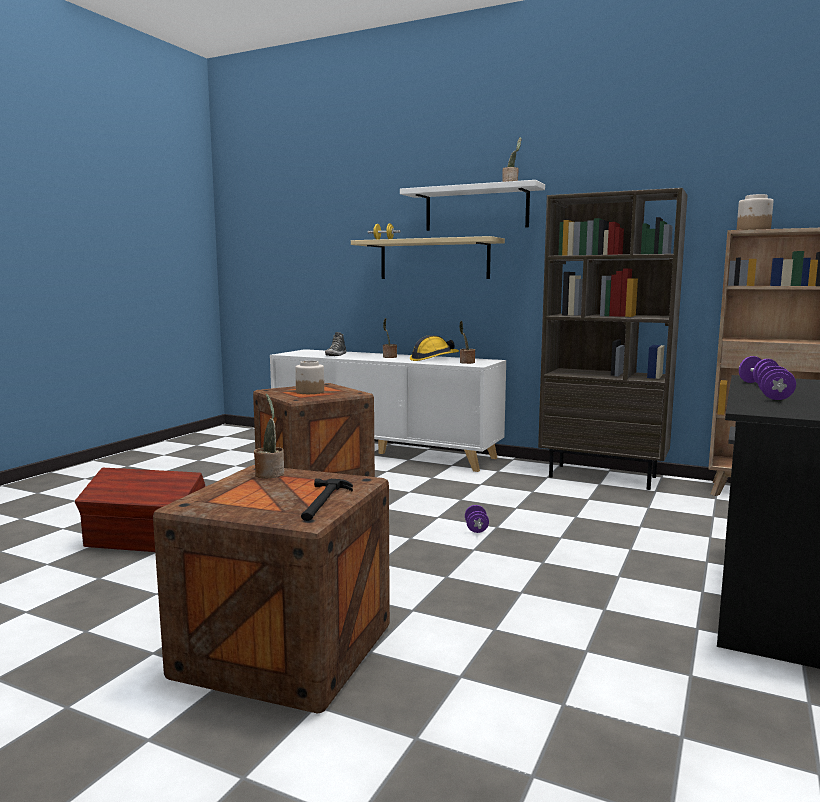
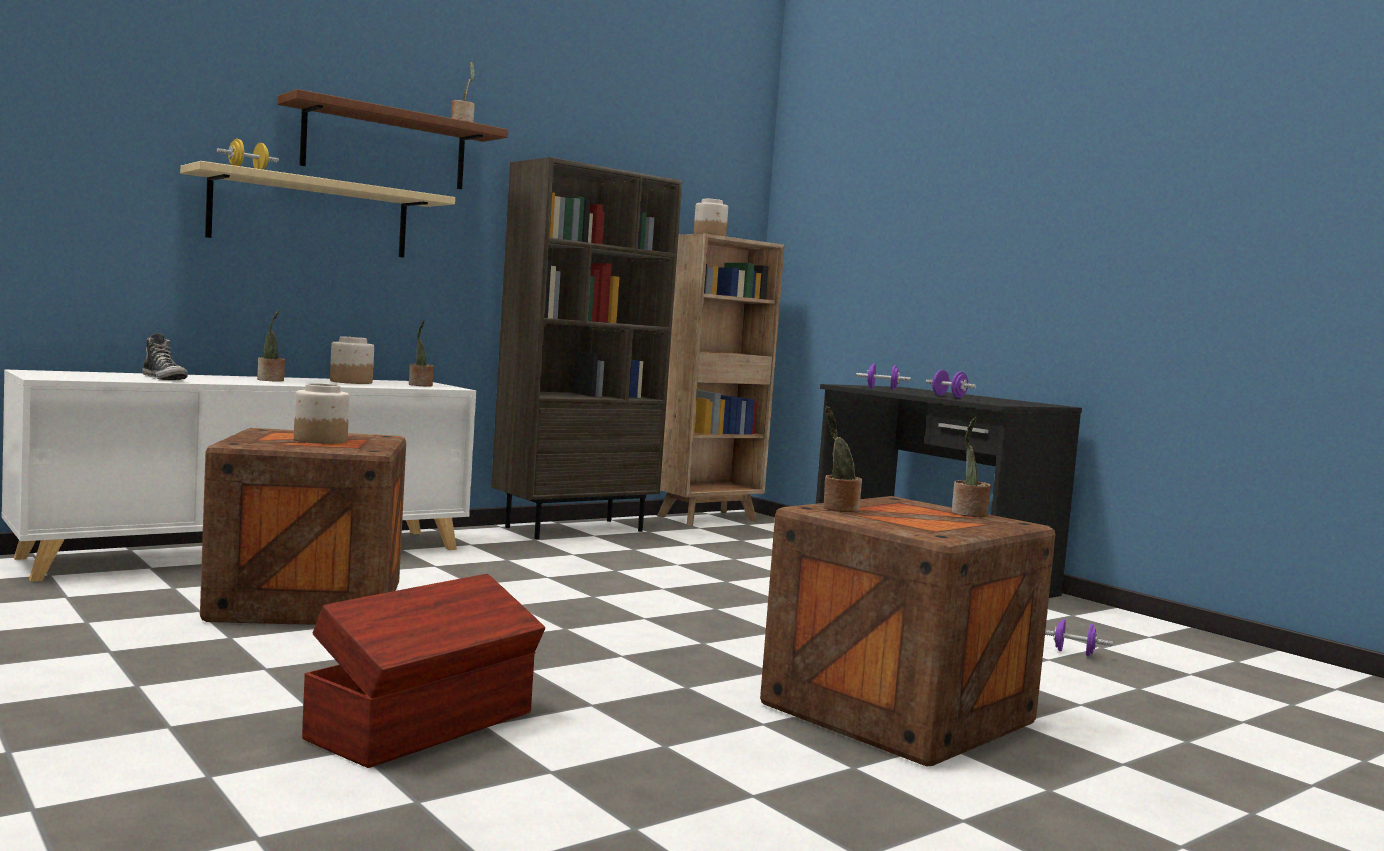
camera: 65 degrees left, 5 degrees down
hammer [301,479,353,521] -> potted plant [952,417,991,517]
white shelf [400,180,545,231] -> brown shelf [278,89,508,189]
hard hat [410,335,459,361] -> jar [330,336,374,384]
purple dumbbell [465,505,489,533] -> purple dumbbell moved to [1045,619,1113,656]

